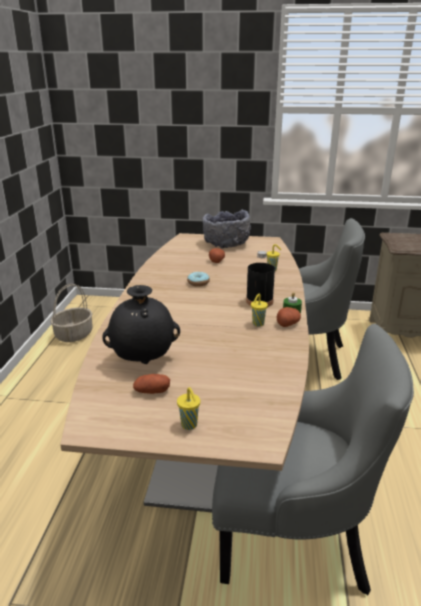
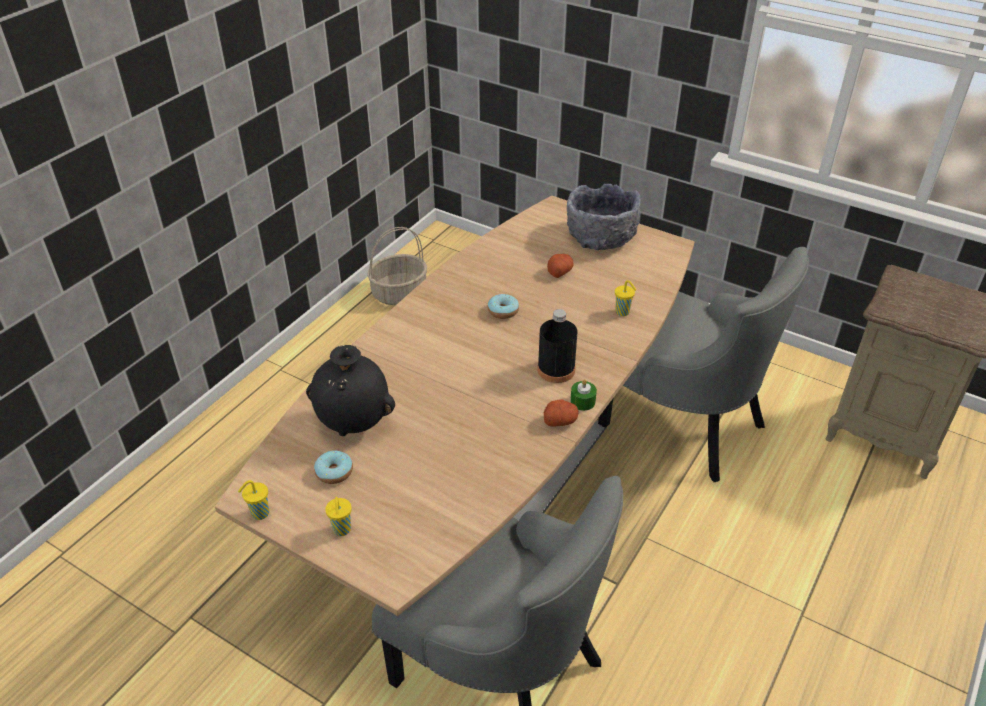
camera: 25 degrees right, 15 degrees up
potato [133,374,170,394] -> donut [314,450,353,484]
yellow cup [251,294,268,326] -> yellow cup moved to [238,480,269,520]

